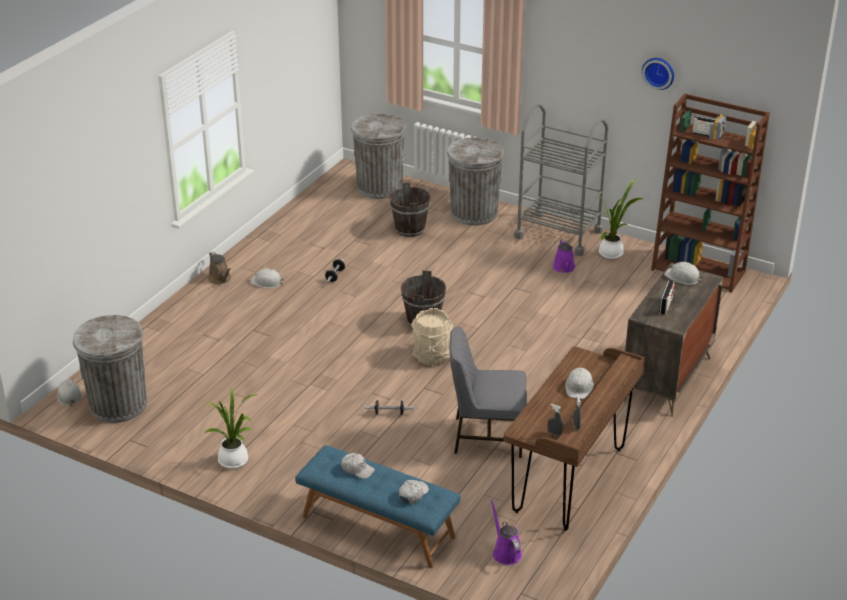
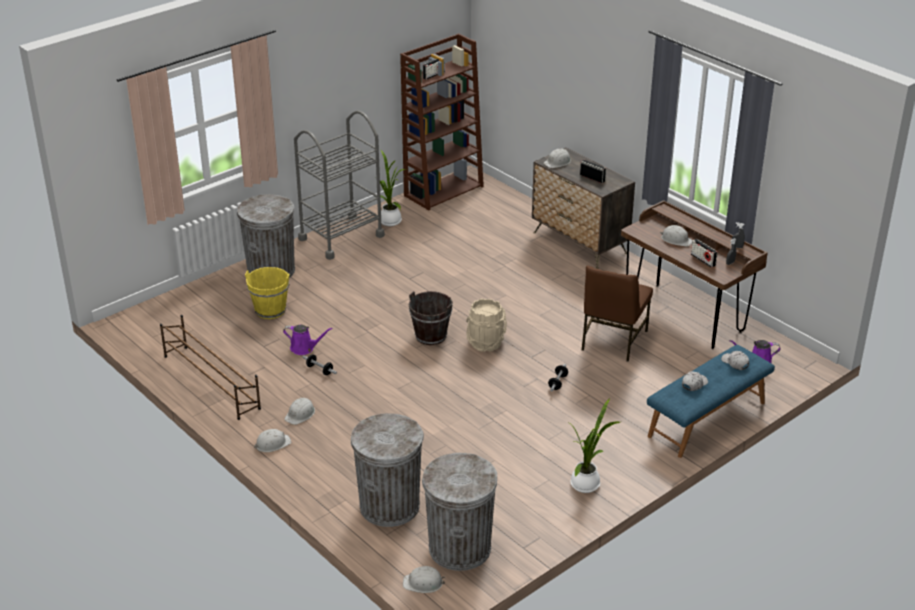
camera: 70 degrees left, 0 degrees up
brown watering can [208,251,231,284] -> white hard hat [254,429,291,452]
grey trash can [351,113,406,199] -> grey trash can moved to [351,413,424,527]
brown bucket [389,183,431,237] -> yellow bucket [245,267,290,319]
grey chair [449,327,527,458] -> brown chair [582,266,653,361]
purple watering can [553,240,575,273] -> purple watering can moved to [283,325,332,355]
wall clock [642,58,674,90] -> none
none -> brown shoe rack [160,315,261,420]
none -> radio [691,239,717,268]

